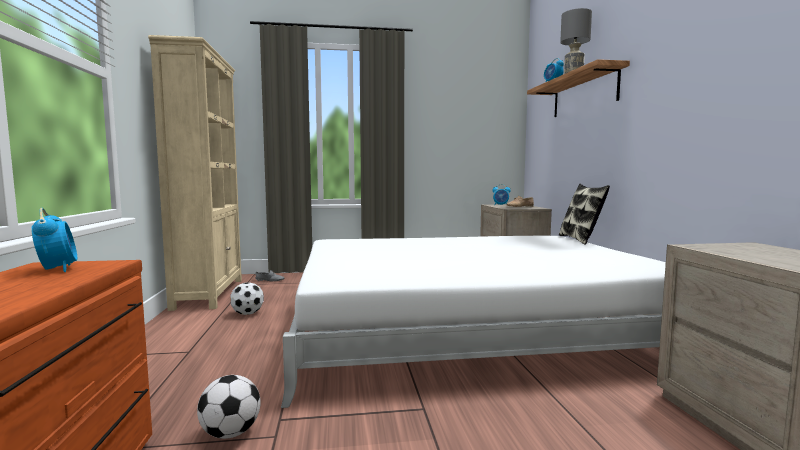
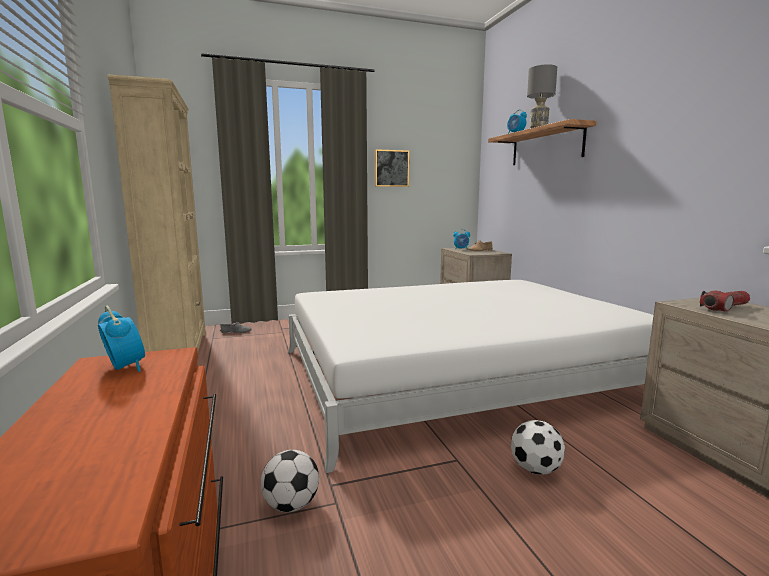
camera: 10 degrees left, 5 degrees up
football [230,282,264,315] -> football moved to [511,420,565,475]
pillow [559,184,610,245] -> none
none -> picture [375,149,409,187]
none -> flashlight [700,290,750,312]

